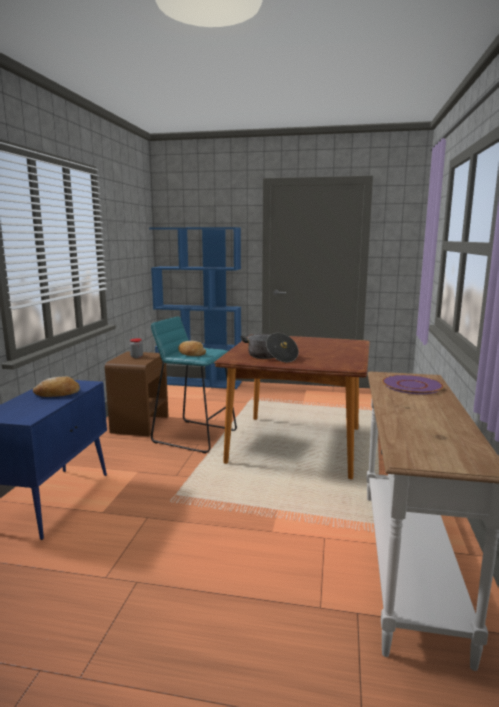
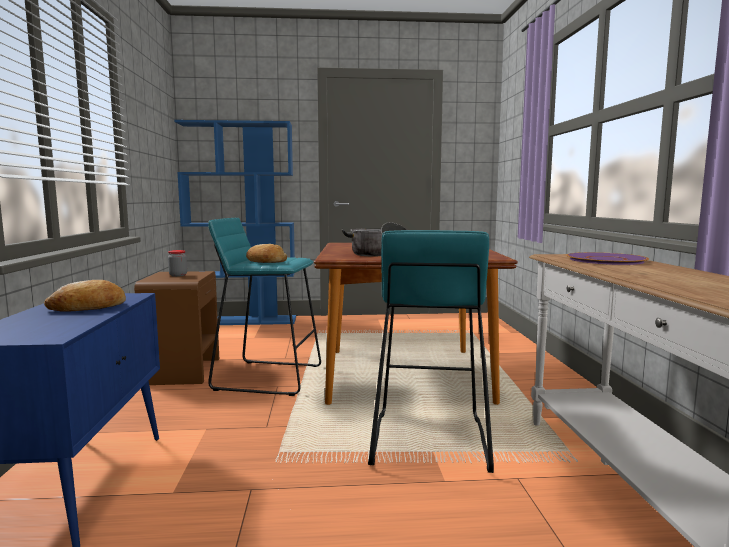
camera: 15 degrees left, 5 degrees down
none -> turquoise stool [368,230,494,473]

